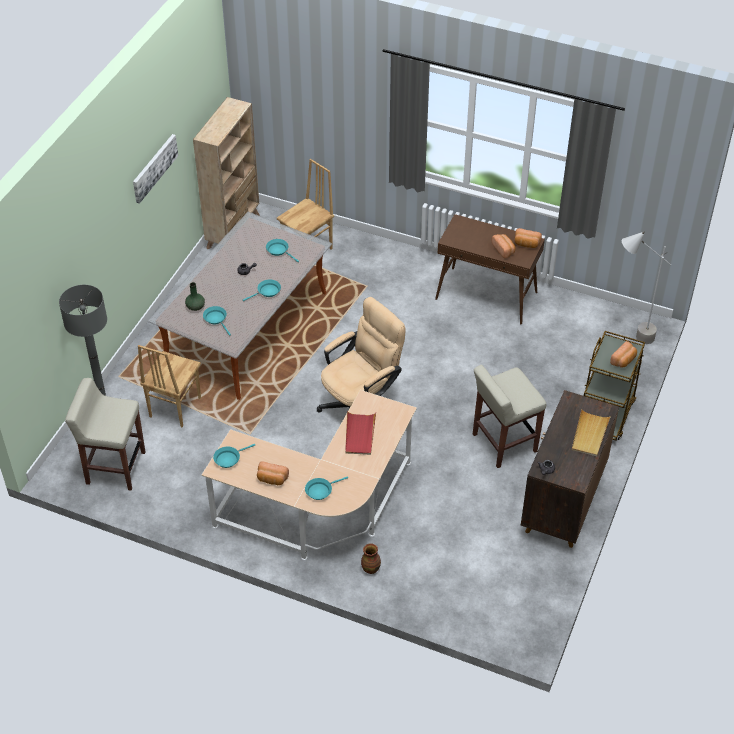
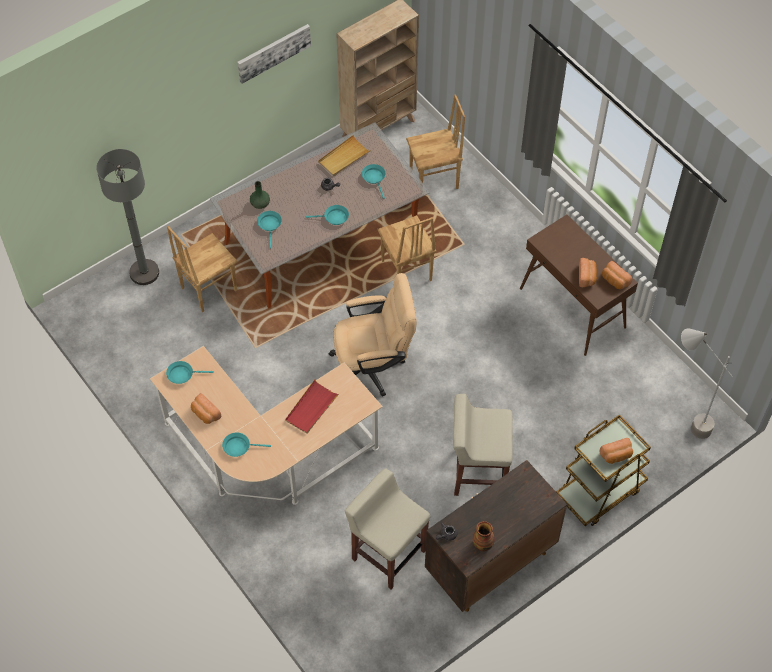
camera: 30 degrees right, 10 degrees up
beige stool [65,378,145,491] -> beige stool moved to [345,468,430,589]
vase [361,543,381,574] -> vase moved to [473,521,495,551]
beige tray [572,410,611,457] -> beige tray moved to [318,135,371,176]
none -> brown chair [377,215,437,281]

